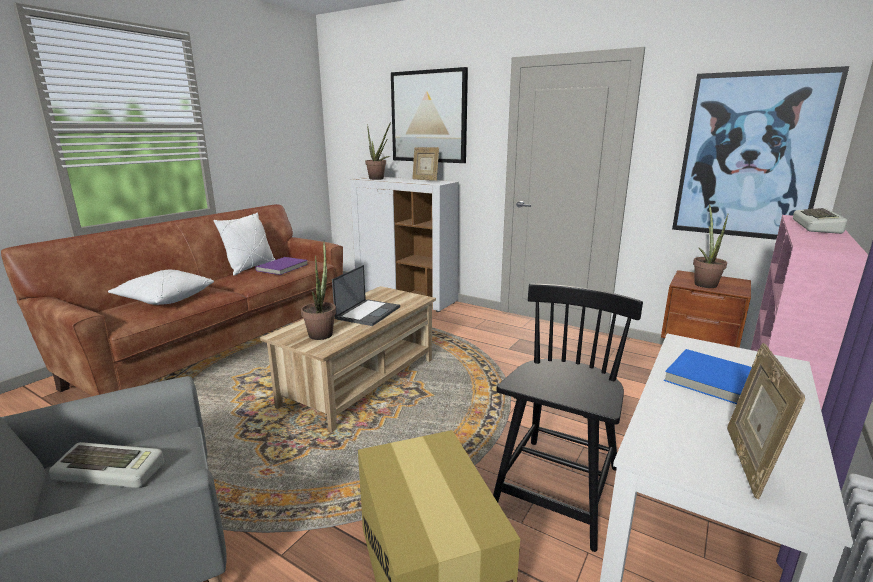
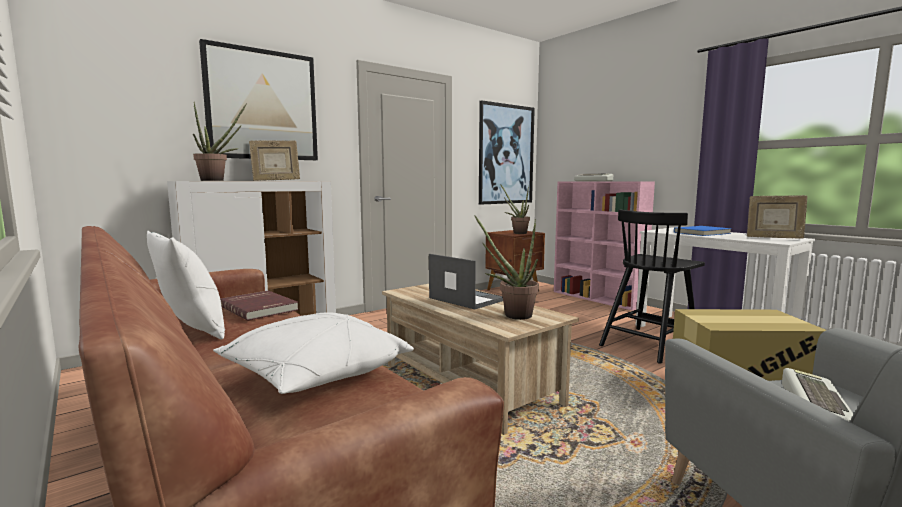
camera: 70 degrees left, 10 degrees down
purple book [255,257,308,275] -> red book [220,291,299,321]
black chair [493,284,643,552] -> black chair turned 90 degrees counterclockwise [599,210,705,364]

